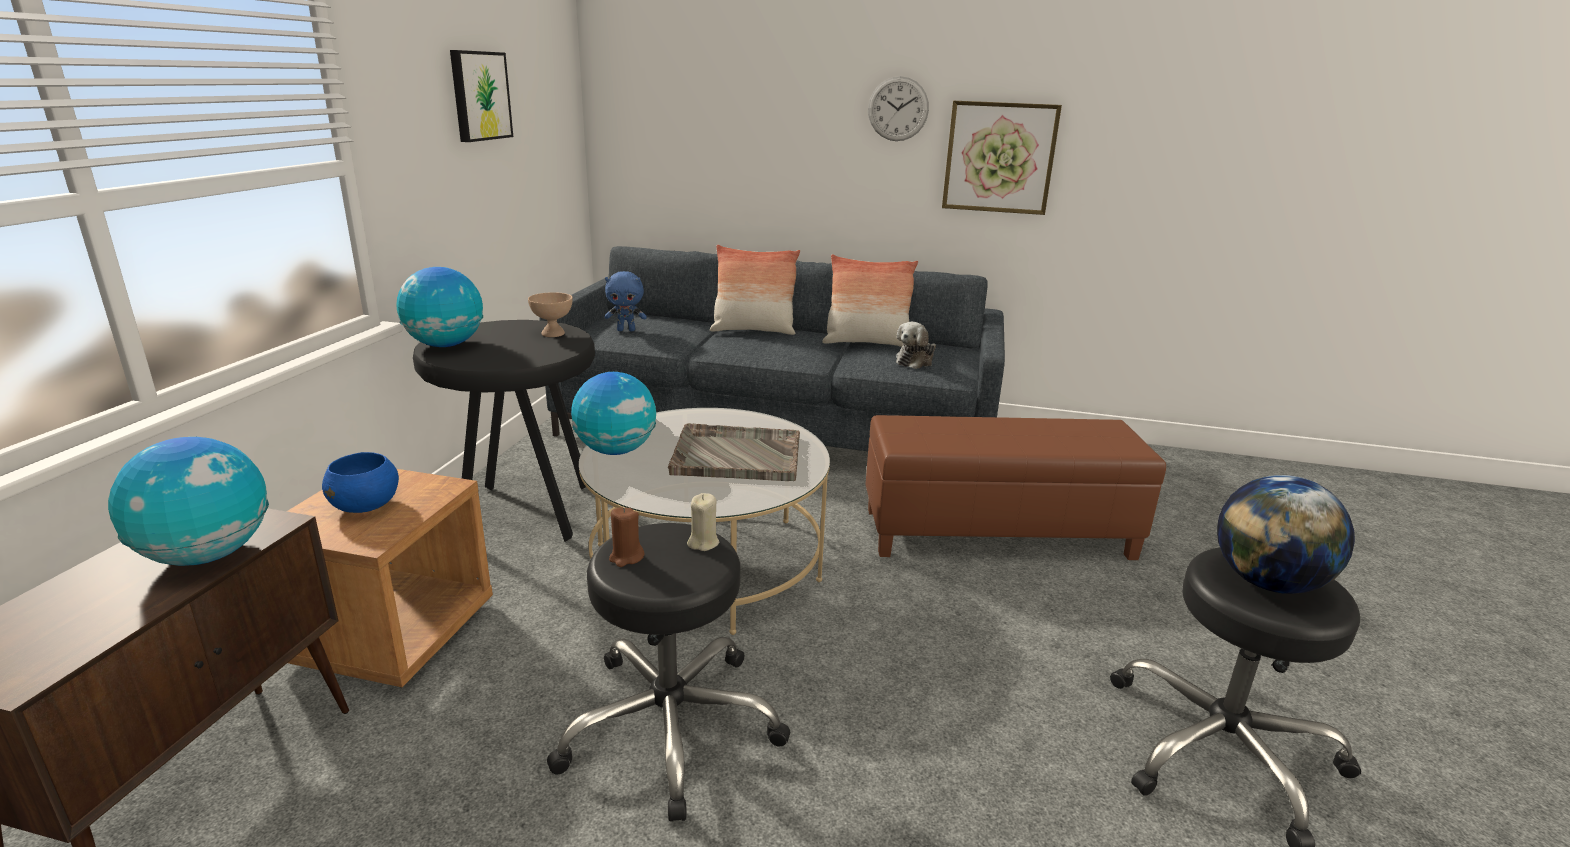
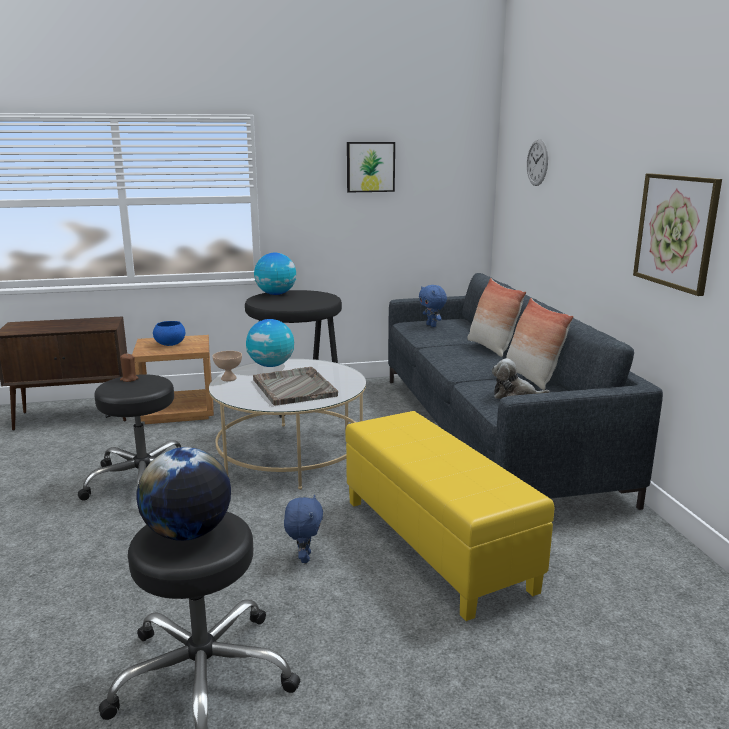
camera: 65 degrees right, 5 degrees down
globe [108,437,269,566] -> none
beige bowl [528,292,573,337] -> beige bowl moved to [212,351,242,381]
beige candle [687,493,719,551] -> none
brown ottoman [865,415,1166,560] -> yellow ottoman [345,411,554,621]
wall clock [868,76,929,141] -> wall clock moved to [527,139,548,186]
none -> blue plush toy [284,494,323,563]

